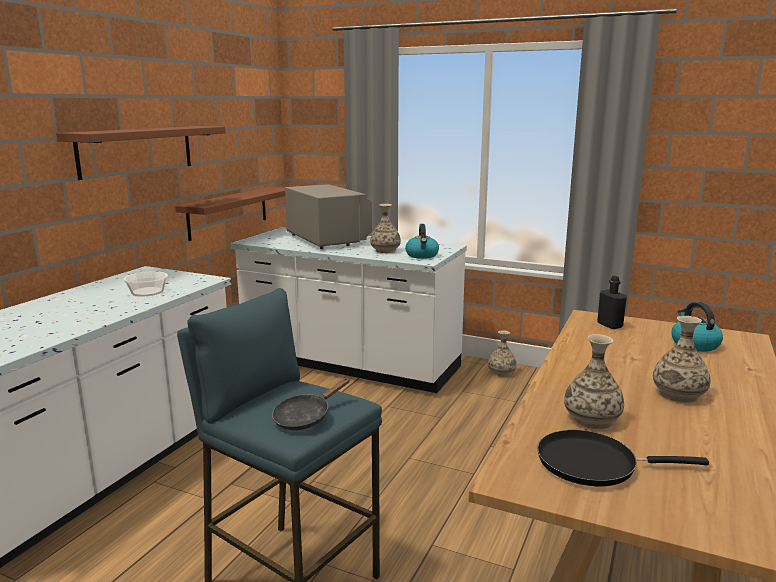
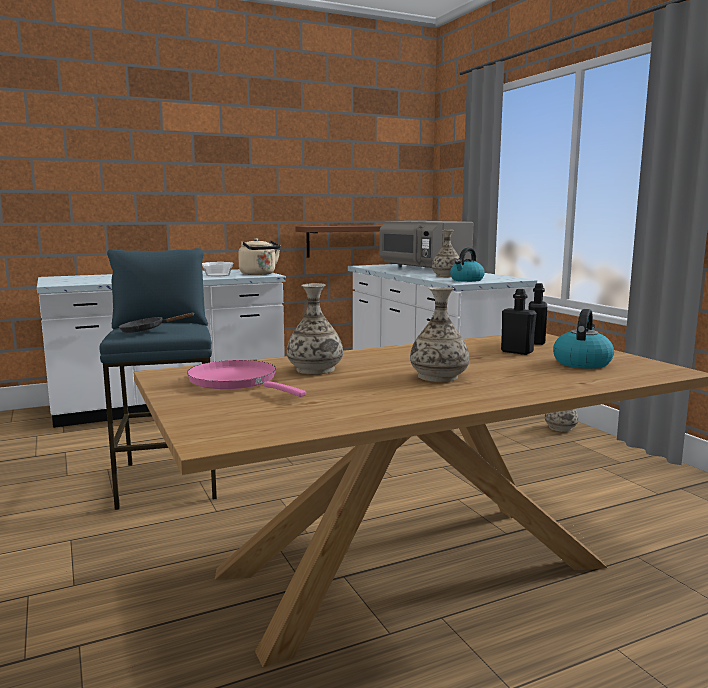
camera: 40 degrees right, 5 degrees down
brown shelf [56,126,225,180] -> none
grey microwave [285,184,372,249] -> grey microwave turned 135 degrees clockwise [379,221,473,268]
black frying pan [537,430,709,486] -> pink frying pan [187,360,306,397]
none -> beige kettle [238,238,281,275]
none -> black bottle [501,289,537,355]

